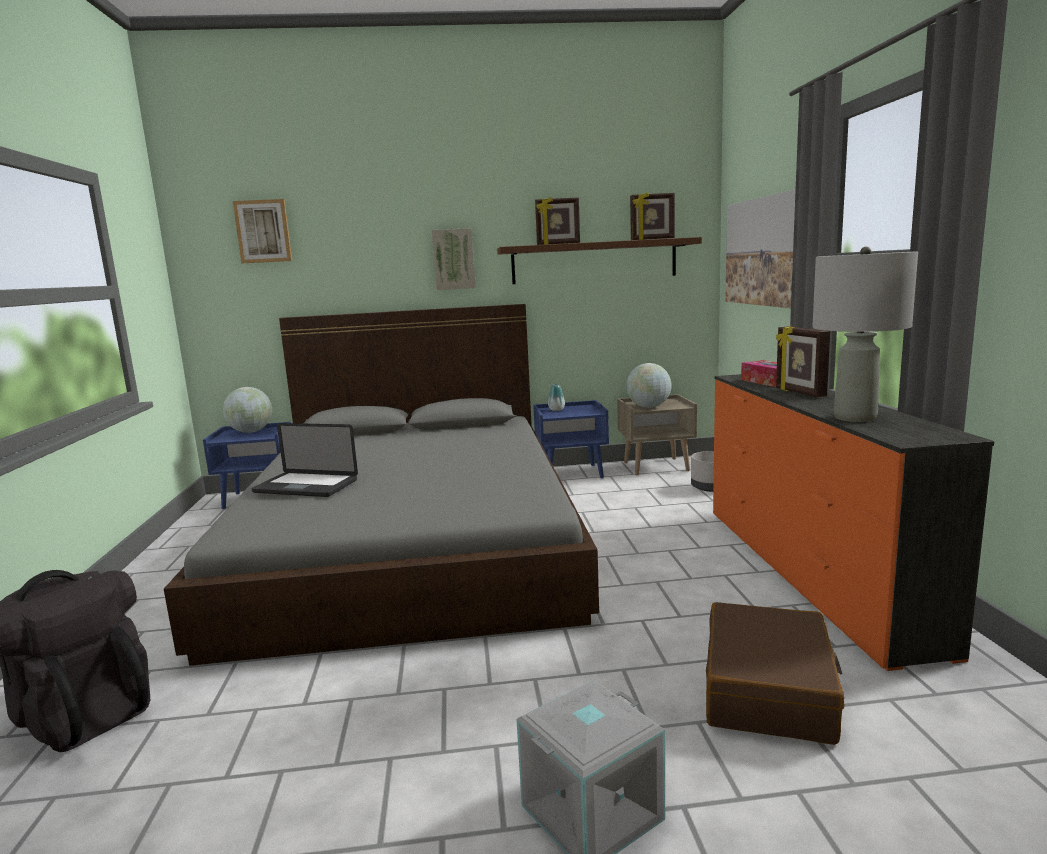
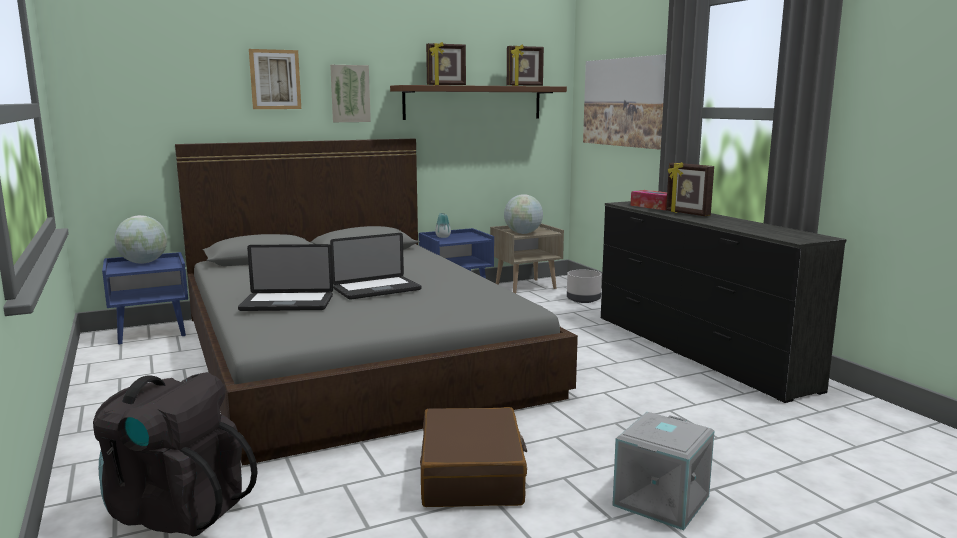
camera: 20 degrees left, 0 degrees up
picture [233,199,292,263] -> picture moved to [249,49,301,109]
brown suitcase [706,602,844,745] -> brown suitcase moved to [420,407,527,507]
orange dresser [713,374,994,671] -> black dresser [601,201,846,403]
grey table lamp [812,247,918,422] -> none
none -> laptop [330,233,421,300]

